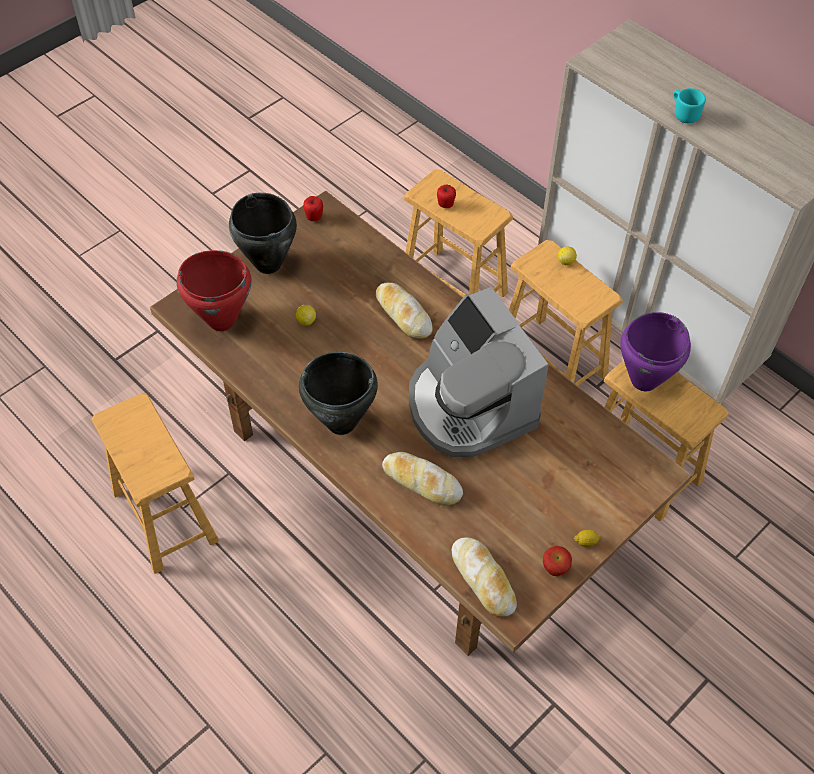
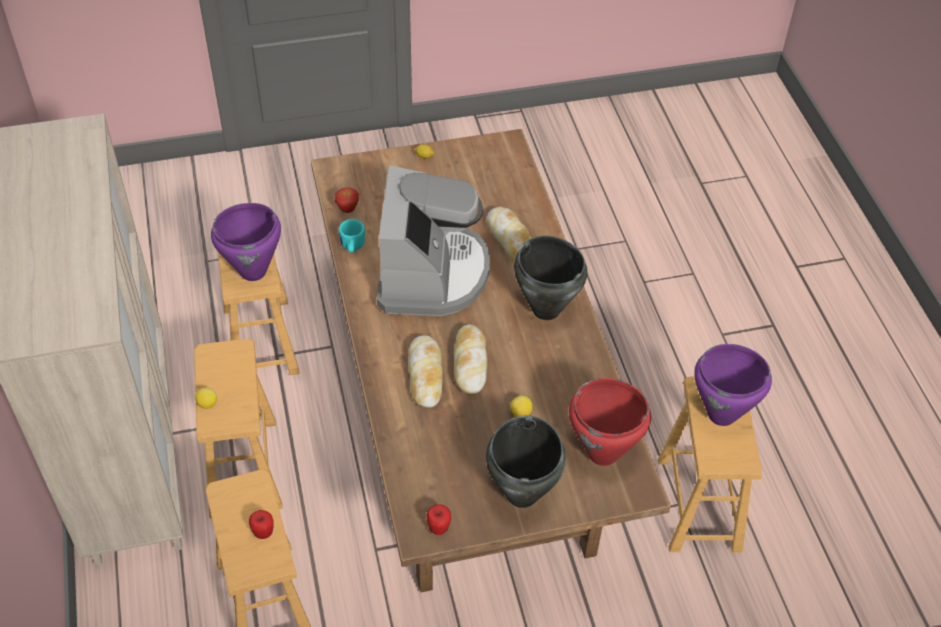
camera: 150 degrees left, 5 degrees down
bread [452,537,517,617] -> bread moved to [454,324,487,394]
apple [543,546,572,576] -> apple moved to [335,187,359,213]
turquoise mug [673,88,706,123] -> turquoise mug moved to [339,219,365,253]
none -> purple cooking pot [695,344,772,426]

